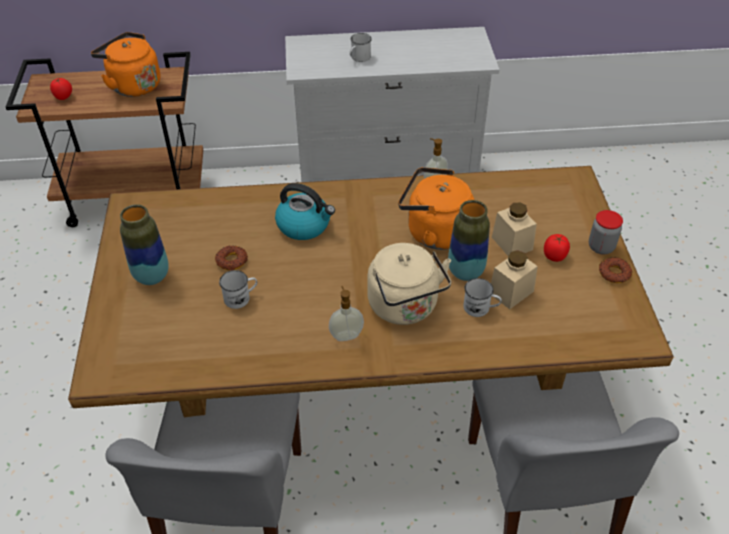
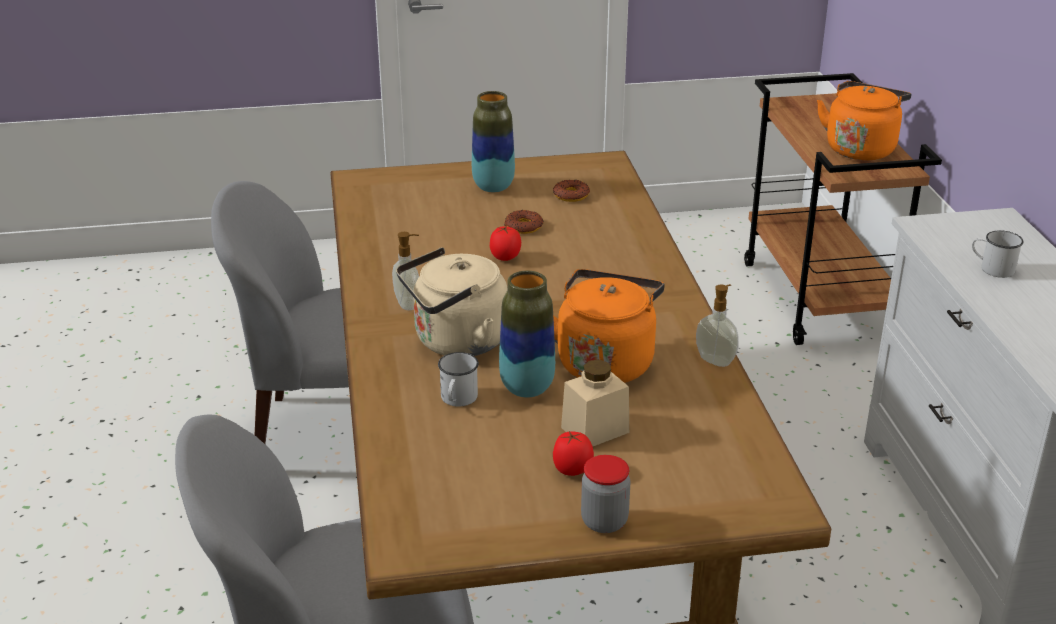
camera: 85 degrees right, 15 degrees down
tomato [50,78,72,100] -> tomato moved to [490,226,521,261]
white mug [219,270,257,309] -> none
kettle [275,183,335,240] -> none
beige jar [491,250,538,309] -> none
donut [599,257,632,283] -> donut moved to [553,180,590,202]

